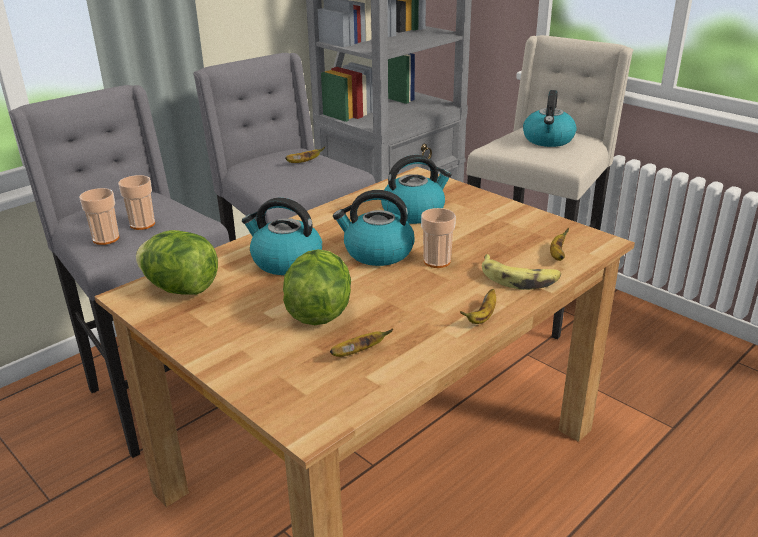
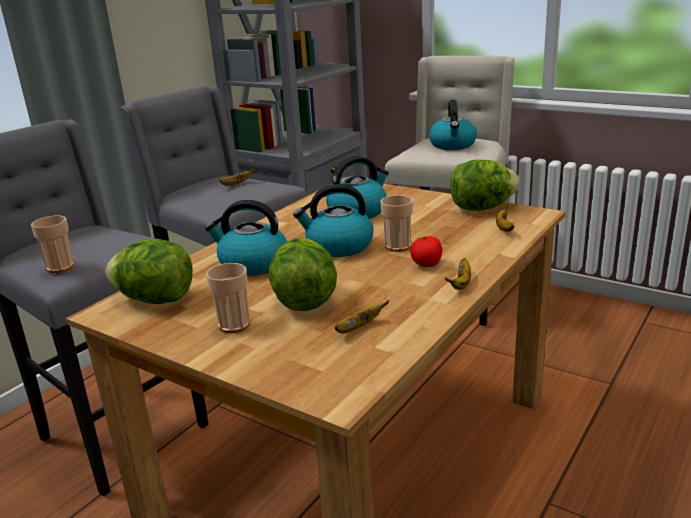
camera: 10 degrees left, 5 degrees down
cup [118,175,155,230] -> cup moved to [206,263,250,333]
banana [482,254,561,290] -> none
none -> tomato [410,236,442,267]
none -> lettuce [450,159,520,211]

